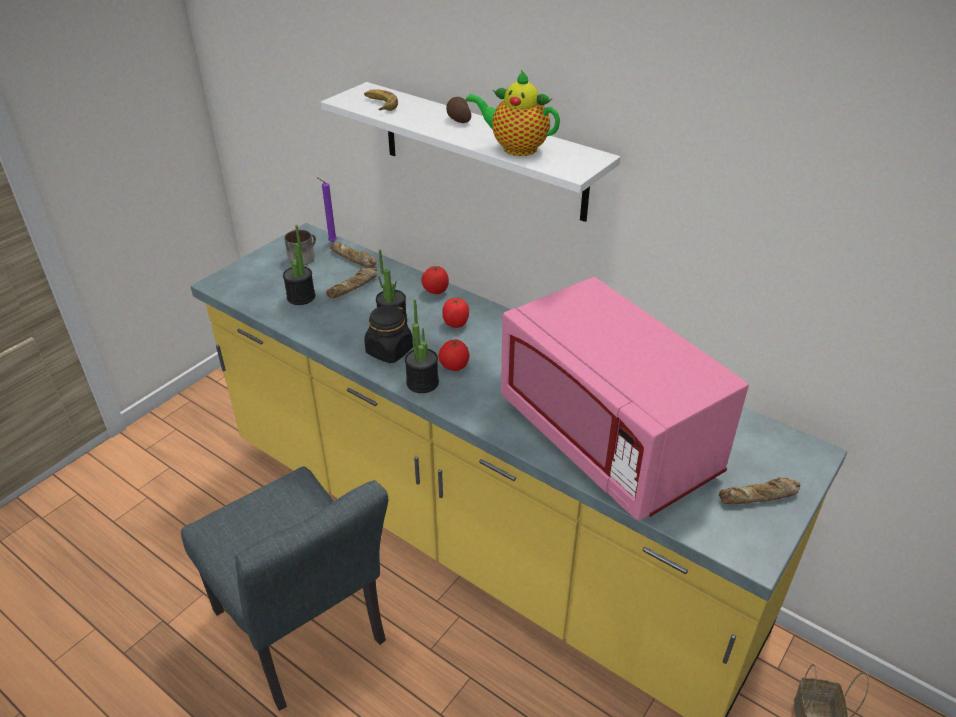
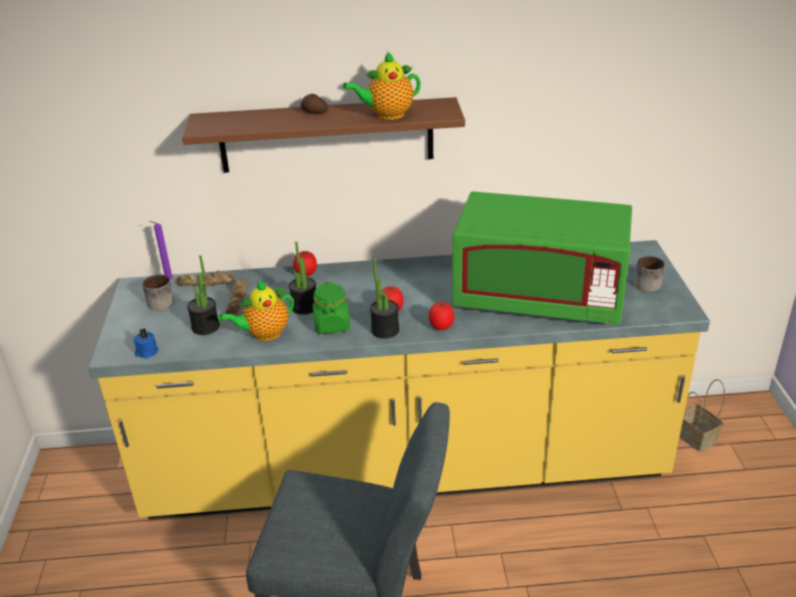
camera: 40 degrees left, 5 degrees down
white shelf [321,82,620,222] -> brown shelf [182,97,465,173]
banana [364,89,398,111] -> none
black jar [364,304,413,363] -> green jar [313,282,350,334]
tomato [442,298,469,328] -> tomato moved to [429,302,454,330]
pink microwave [501,277,749,521] -> green microwave [452,191,632,324]
bread [719,477,801,504] -> mug [634,256,665,292]
none -> blue candle [133,328,159,359]
none -> teapot [218,280,294,341]

